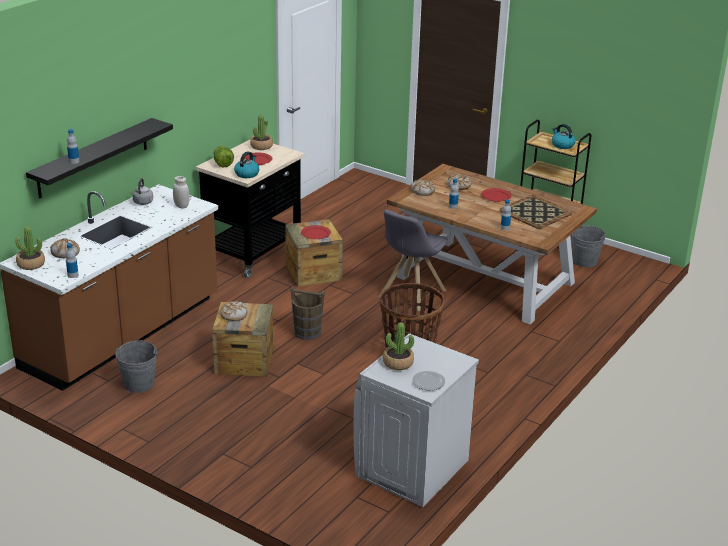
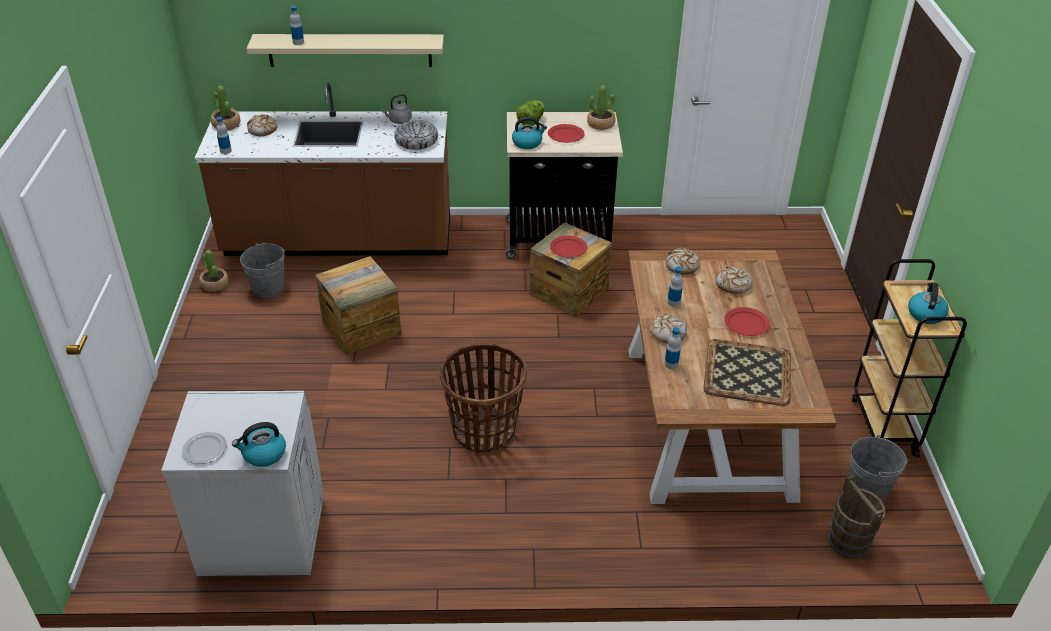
camera: 55 degrees right, 10 degrees up
black shelf [26,118,173,198] -> beige shelf [246,34,444,67]
white jar [173,176,190,208] -> bowl [394,120,438,150]
bread [220,301,248,321] -> bread moved to [650,314,687,344]
brown bucket [290,286,325,340] -> brown bucket moved to [828,475,885,559]
grey chair [379,210,448,312] -> none
potted plant [383,323,414,370] -> potted plant moved to [199,250,229,292]
none -> kettle [232,422,286,467]

